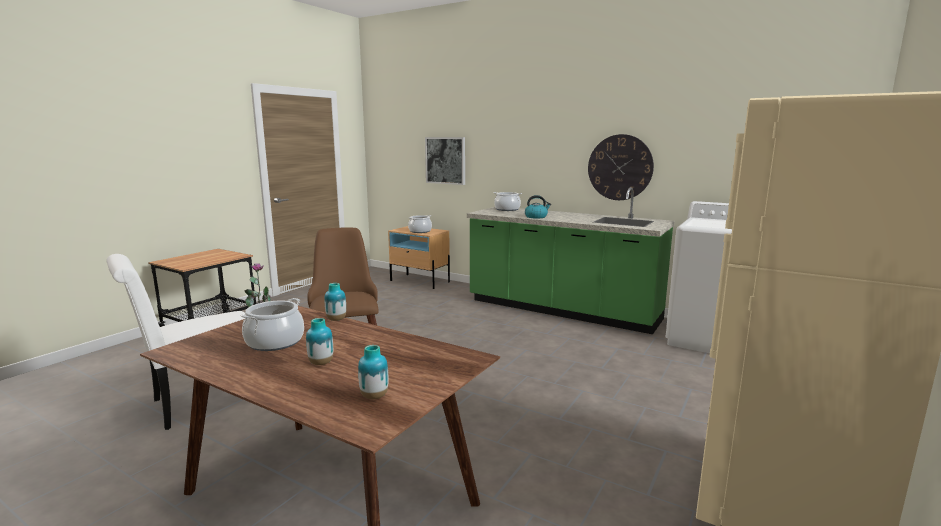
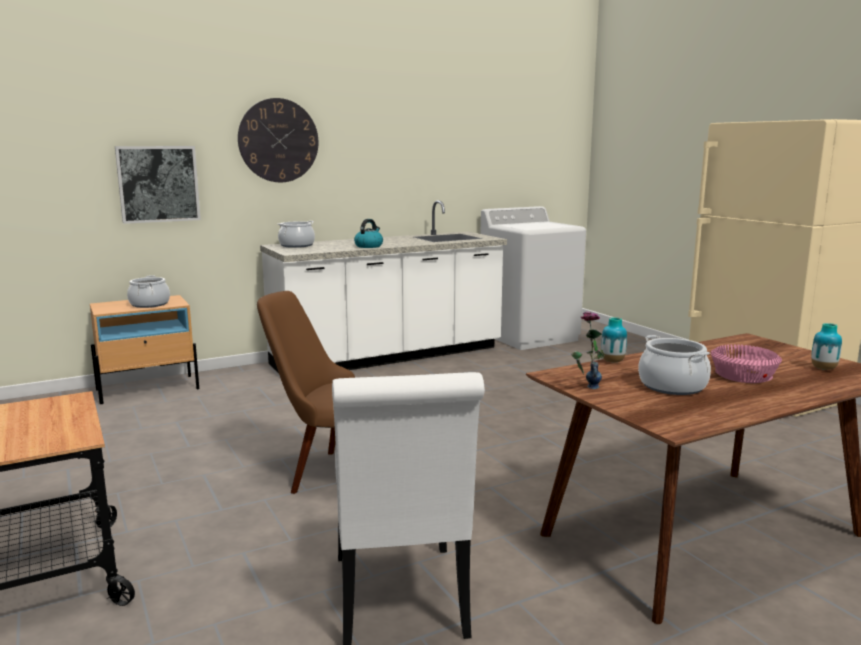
camera: 60 degrees left, 0 degrees up
vase [306,318,333,365] -> pink bowl [711,344,782,383]
green counter [467,187,675,334] -> white counter [260,200,507,373]
wall clock [588,134,654,200] -> wall clock moved to [238,98,319,182]

